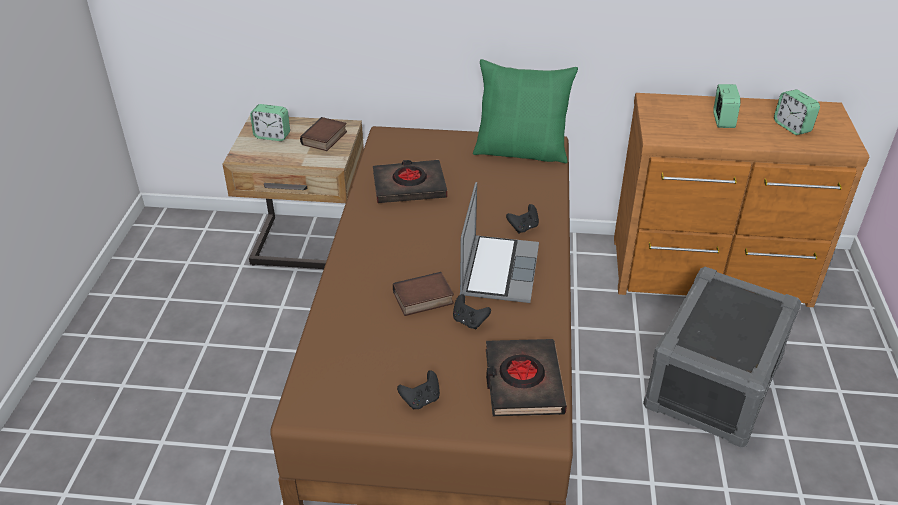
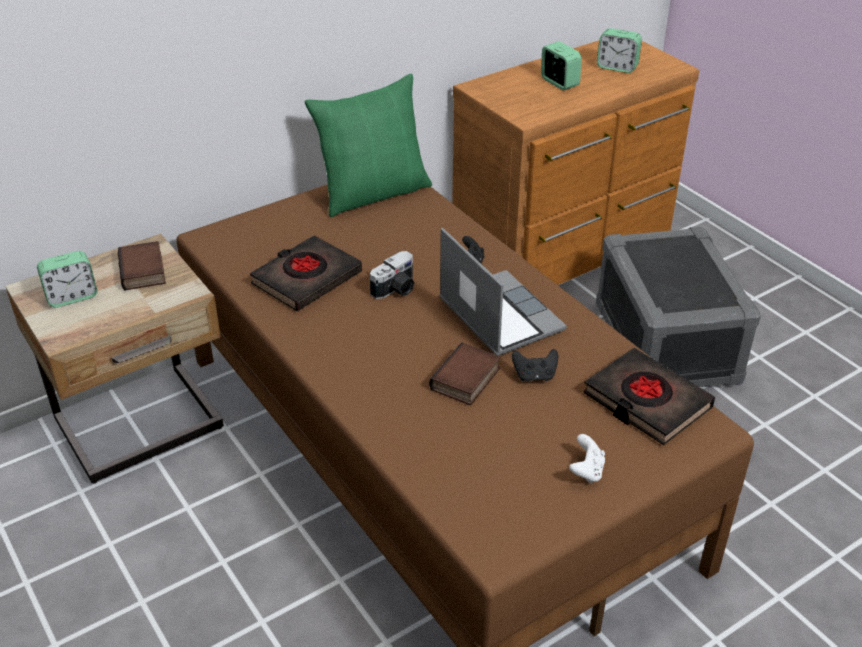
camera: 40 degrees left, 0 degrees up
black game controller [397,370,440,409] -> white game controller [569,434,605,483]
none -> camera [370,251,415,299]

